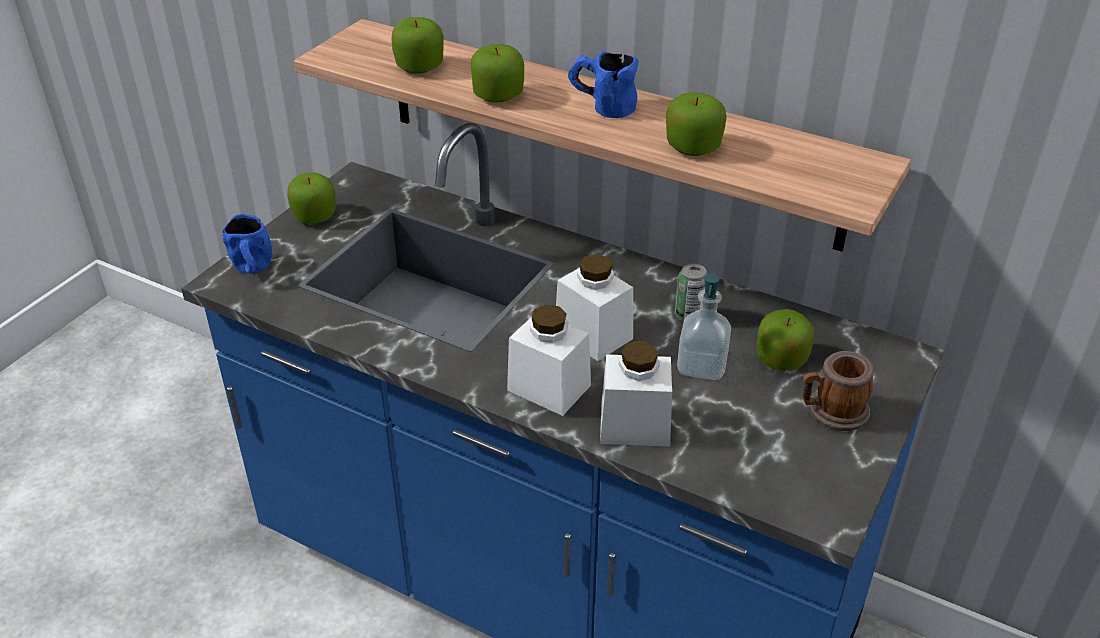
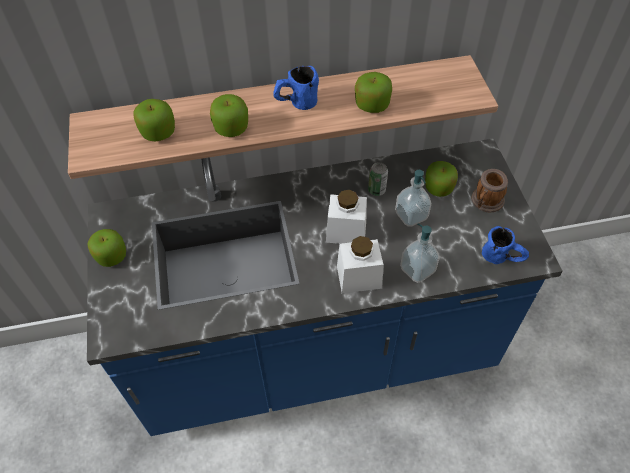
camera: 40 degrees left, 15 degrees up
blue mug [222,214,272,273] -> blue mug moved to [482,226,529,264]
white jar [600,341,672,447] -> soap dispenser [400,223,440,283]

